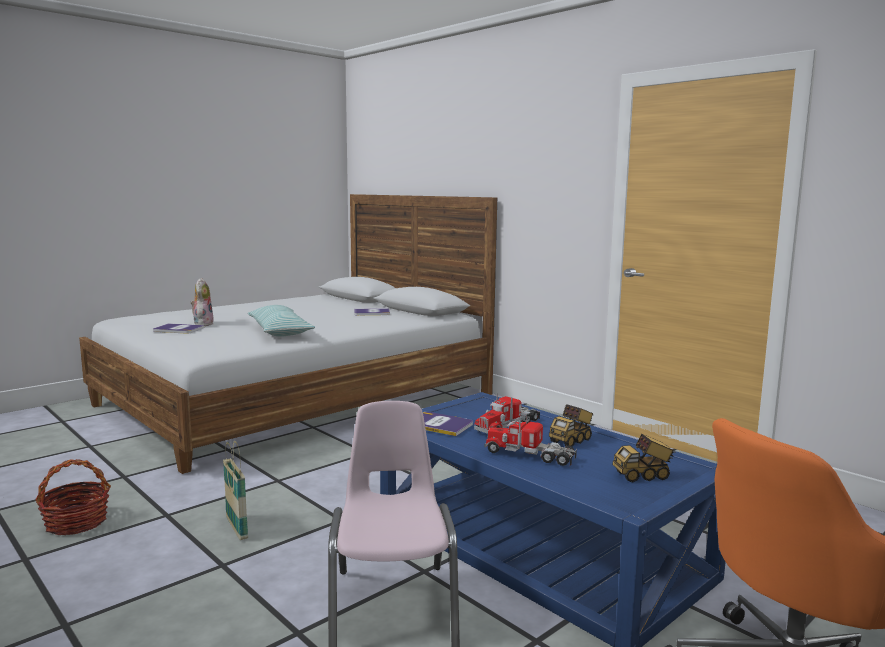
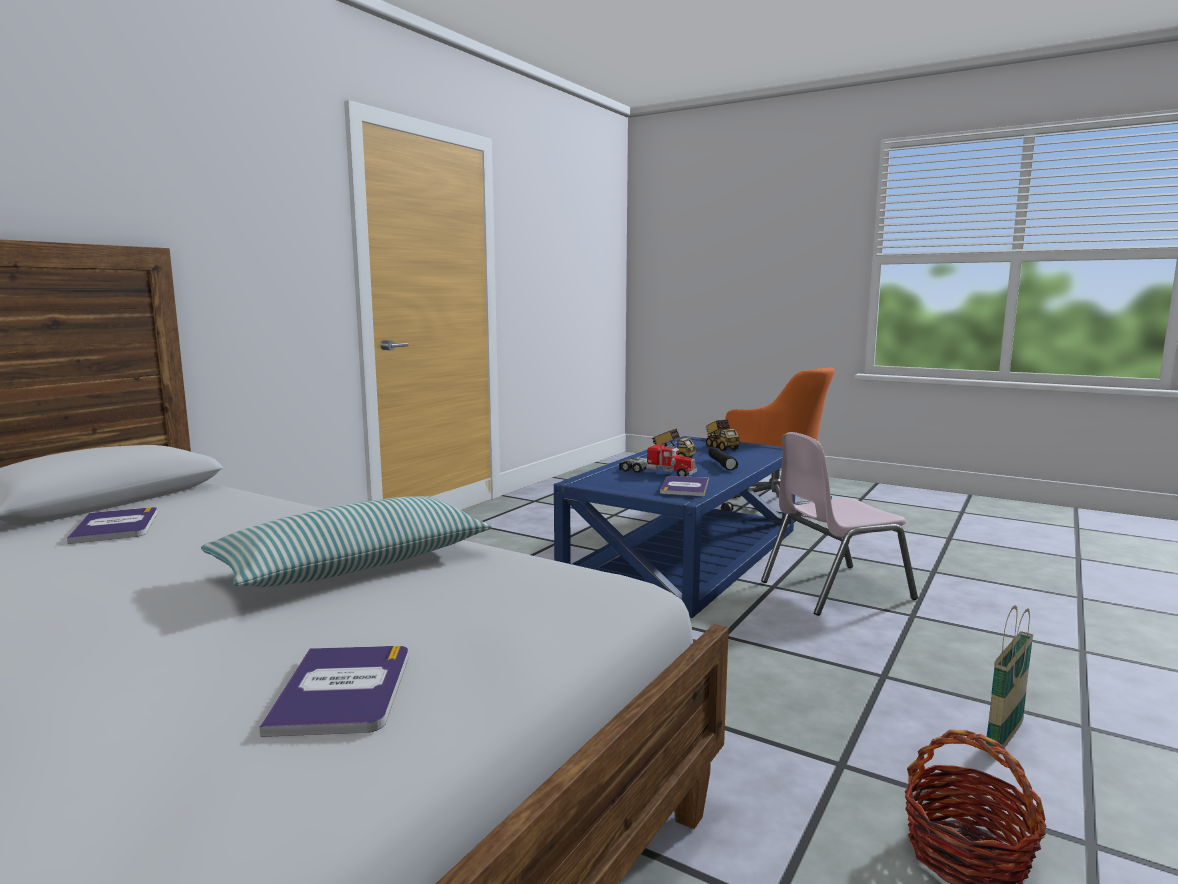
camera: 105 degrees left, 0 degrees up
plush toy [190,278,213,326] -> none
basket [223,441,248,540] -> basket moved to [985,605,1033,756]
toy truck [484,414,577,466] -> black flashlight [708,447,738,470]

